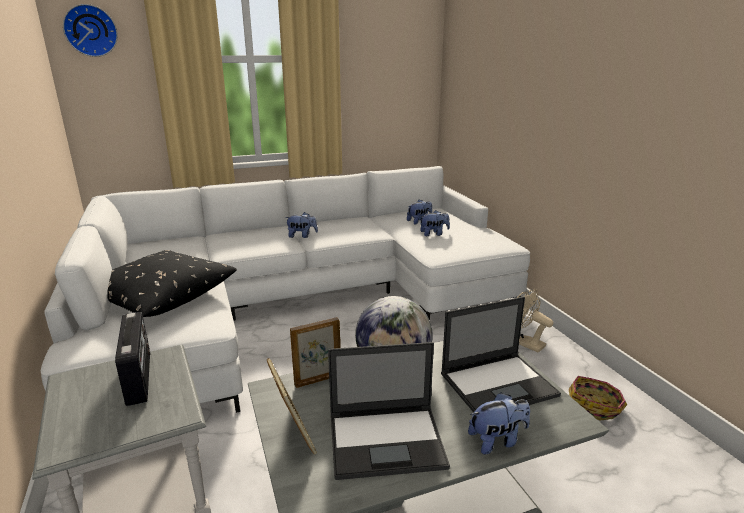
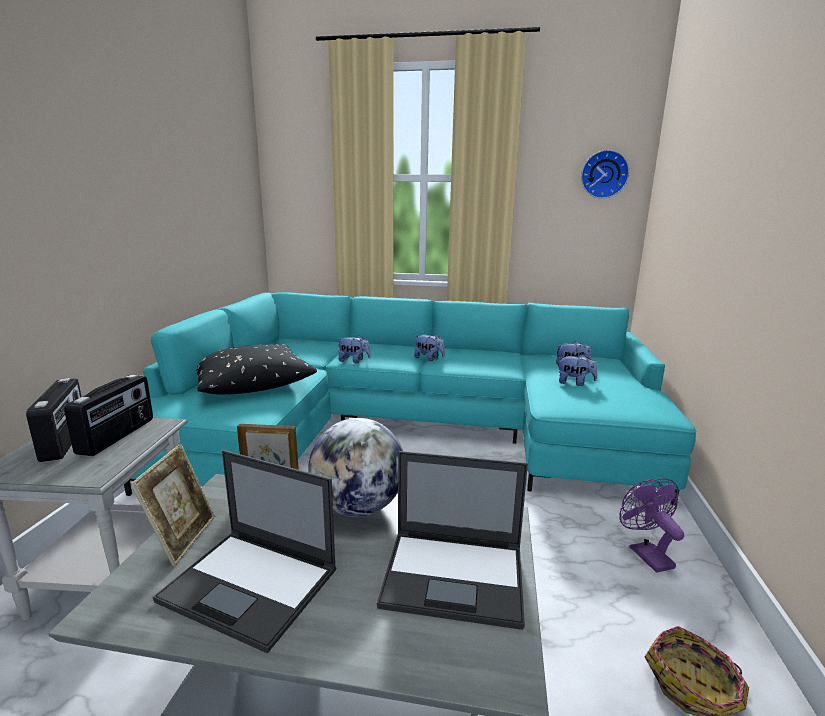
camera: 30 degrees right, 5 degrees down
white sofa [41,166,530,413] -> turquoise sofa [124,292,696,505]
wall clock [63,4,118,57] -> wall clock moved to [581,150,629,199]
plush toy [468,392,530,455] -> plush toy moved to [337,335,371,363]
beige fan [517,289,553,353] -> purple fan [619,478,684,573]
none -> radio [26,378,82,462]

